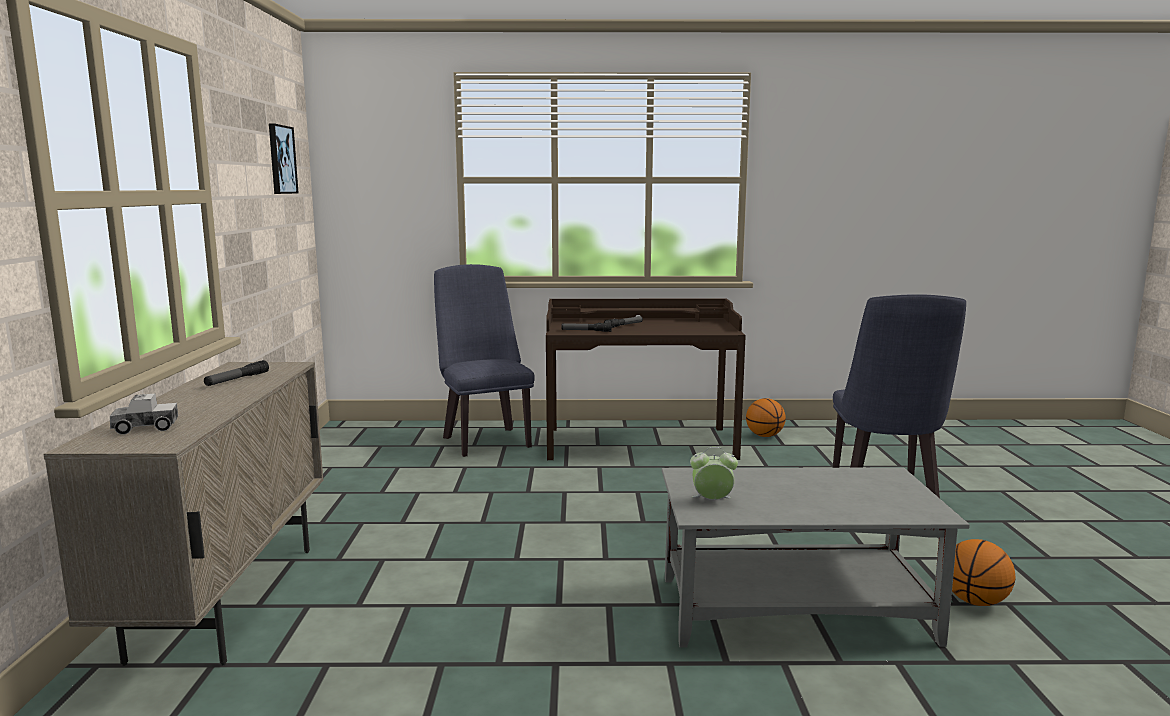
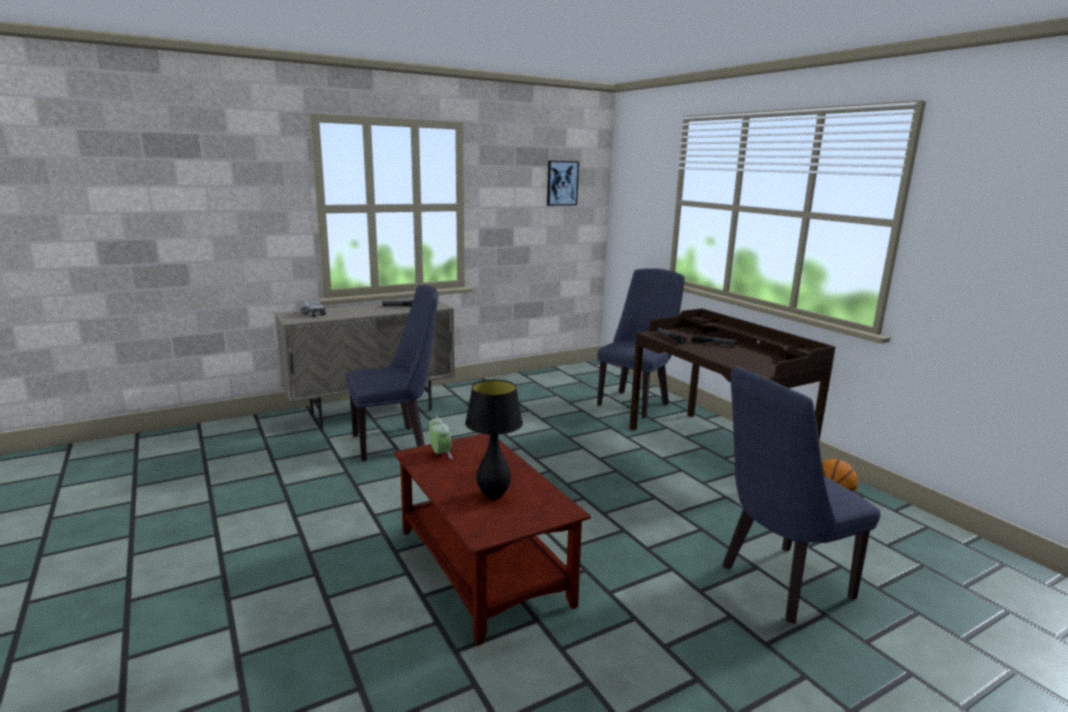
camera: 60 degrees right, 5 degrees up
grey coffee table [662,468,970,648] -> brown coffee table [393,434,591,646]
basketball [952,539,1015,606] -> none
none -> blue chair [346,285,438,461]
none -> black table lamp [465,380,523,500]

